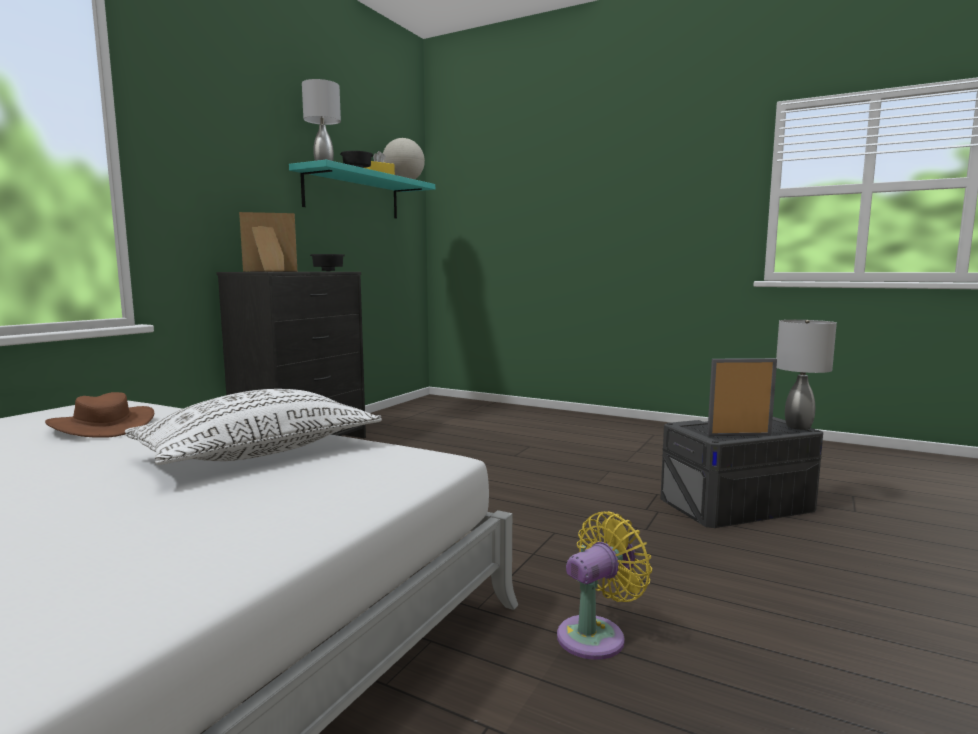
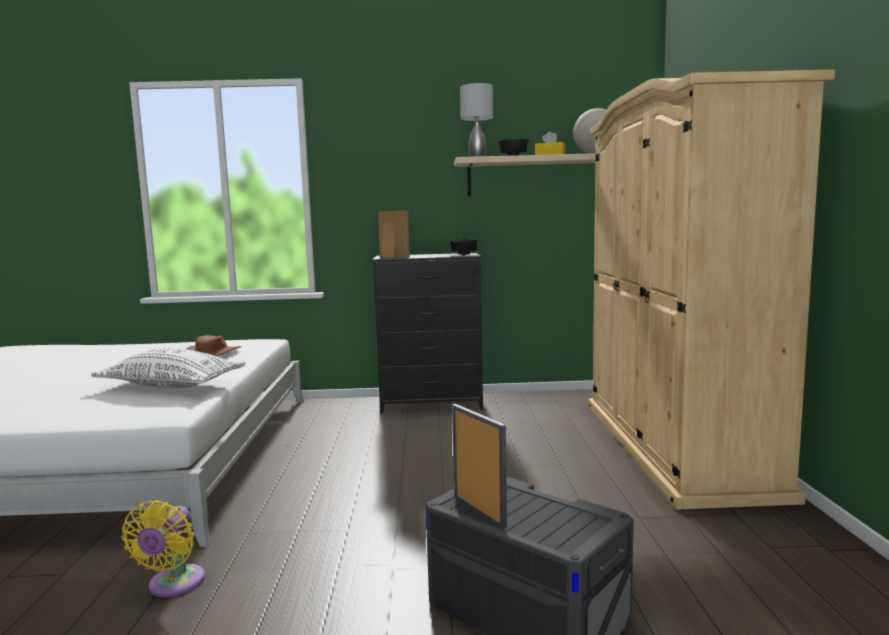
camera: 60 degrees right, 0 degrees up
turquoise shelf [289,160,435,219] -> beige shelf [454,153,595,196]
yellow fan [557,511,652,660] -> yellow fan turned 75 degrees clockwise [122,500,205,597]
grey table lamp [776,320,837,430] -> none
none -> beige wardrobe [588,69,835,510]

